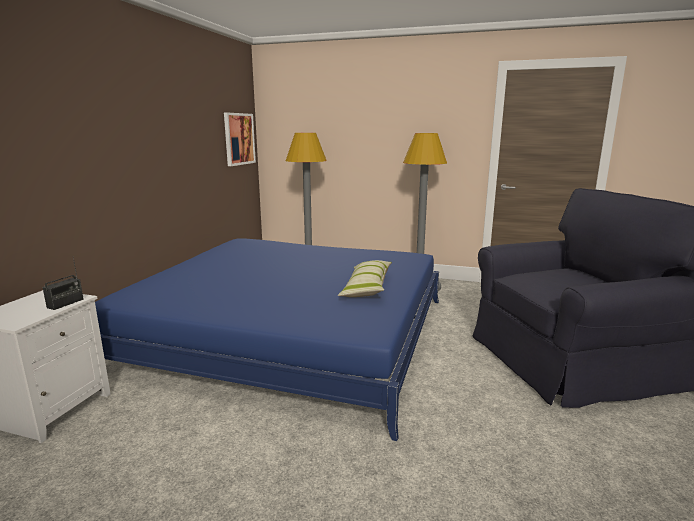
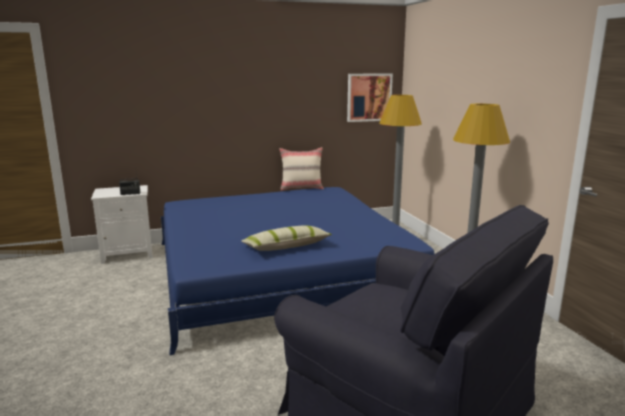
camera: 55 degrees right, 0 degrees up
none -> beige pillow [279,147,324,191]

